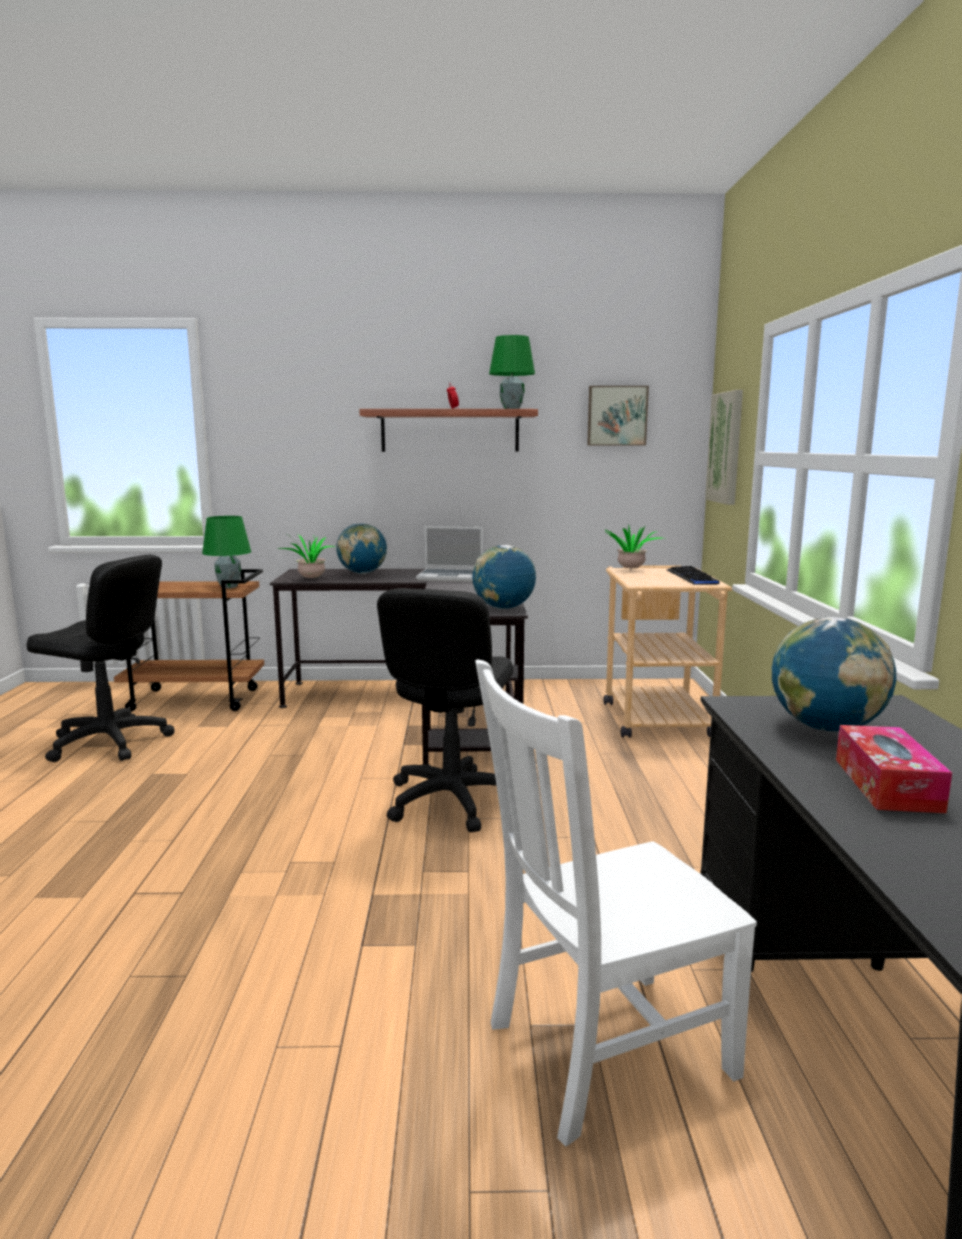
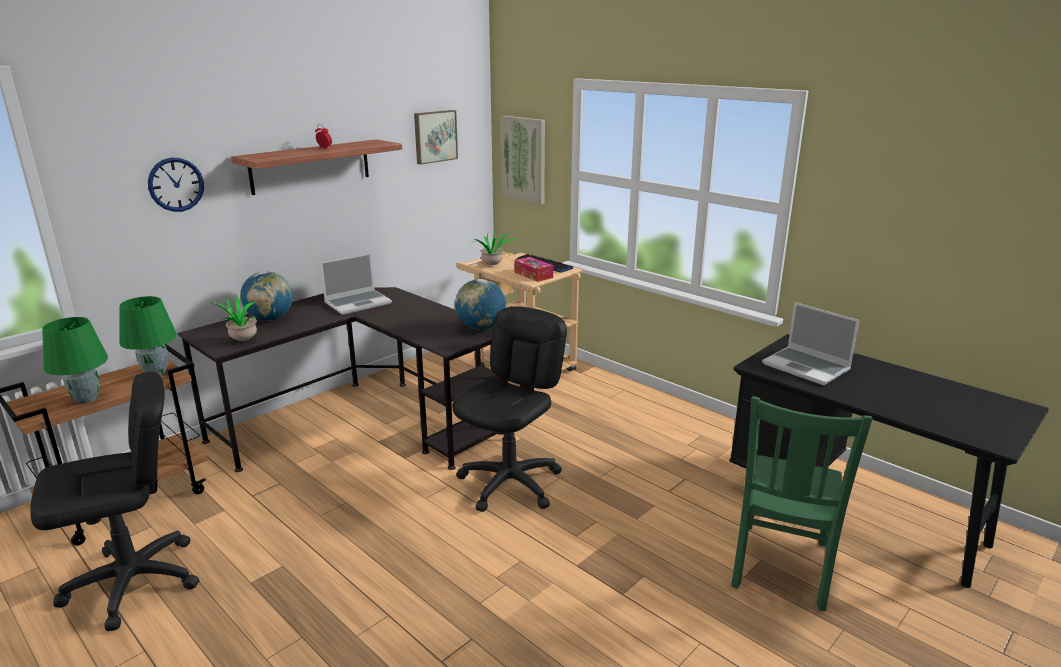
camera: 45 degrees left, 10 degrees up
black office chair [377,588,513,832] -> black office chair turned 120 degrees counterclockwise [453,306,567,512]
white chair [475,660,757,1147] -> green chair [731,396,873,611]
green table lamp [489,335,535,409] -> green table lamp moved to [42,317,108,404]
globe [772,617,896,732] -> laptop [762,302,860,385]
tissue box [836,725,952,813] -> tissue box moved to [514,257,553,282]
none -> wall clock [148,158,204,212]

